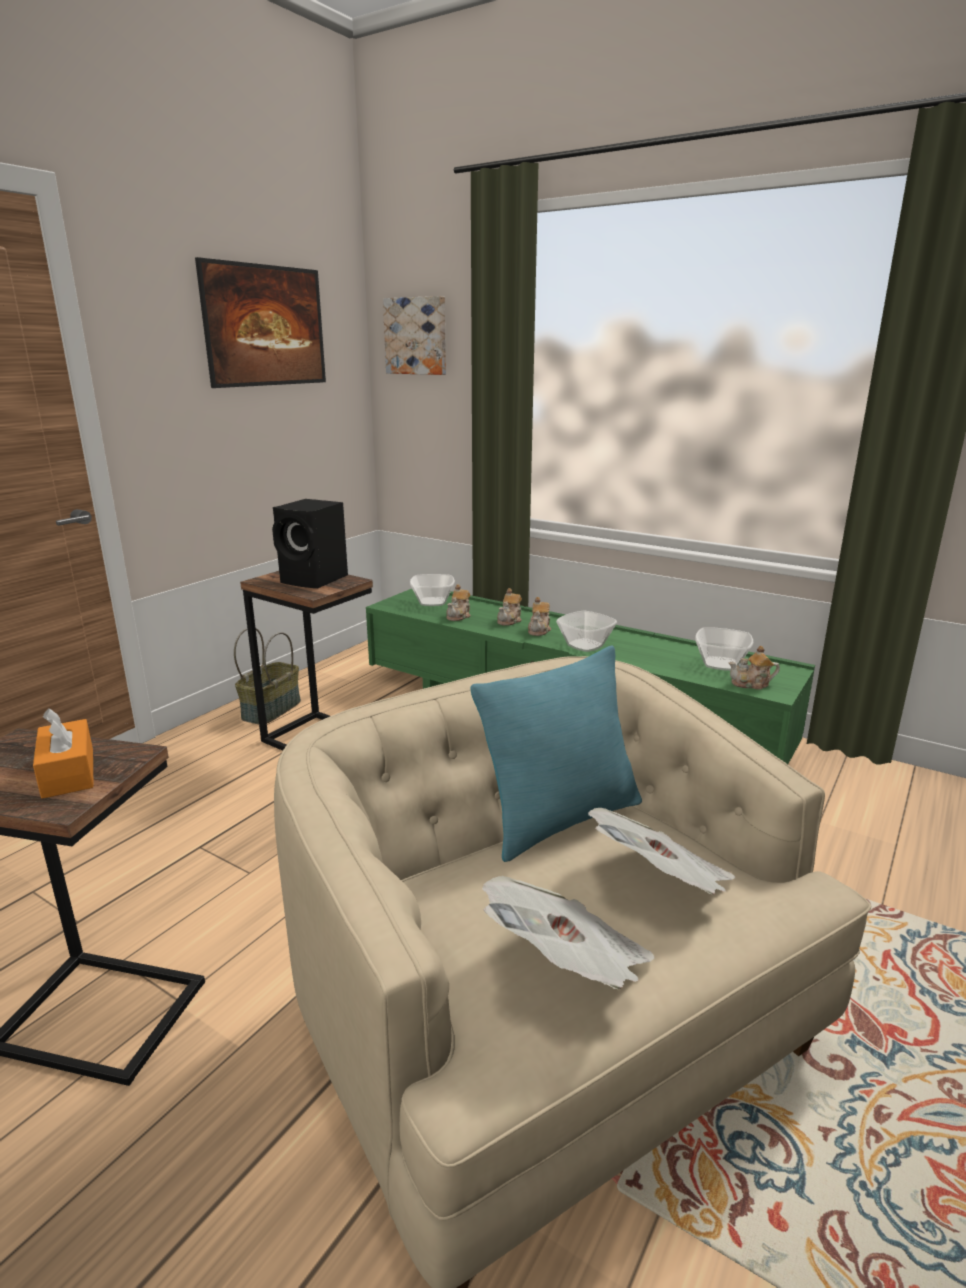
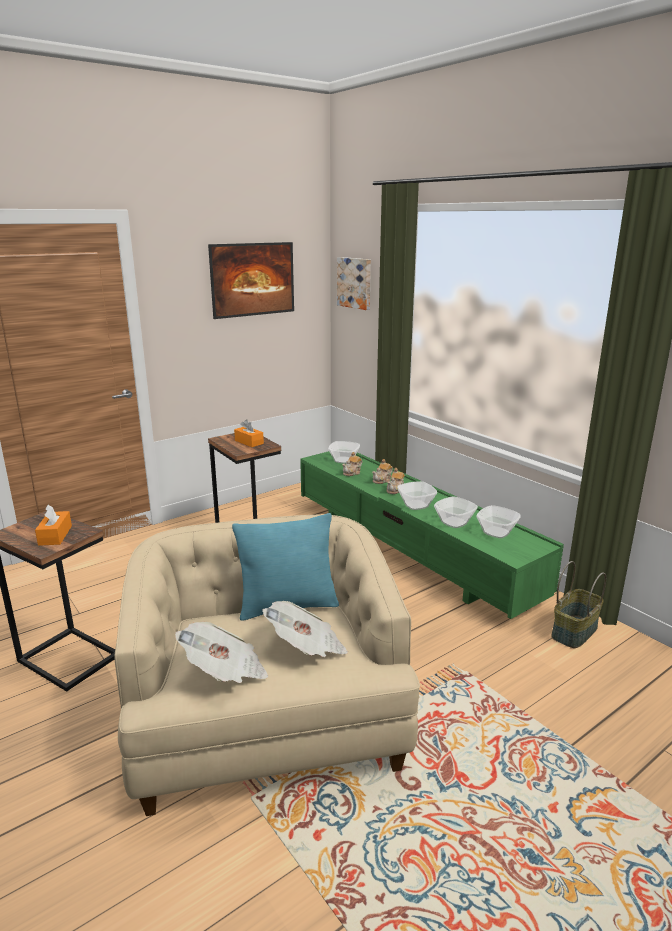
camera: 20 degrees right, 0 degrees up
basket [234,628,301,724] -> basket moved to [552,561,606,648]
black speaker [272,499,348,588] -> orange tissue box [234,419,264,447]
teapot [729,646,780,690] -> none
none -> bowl [434,496,478,528]

